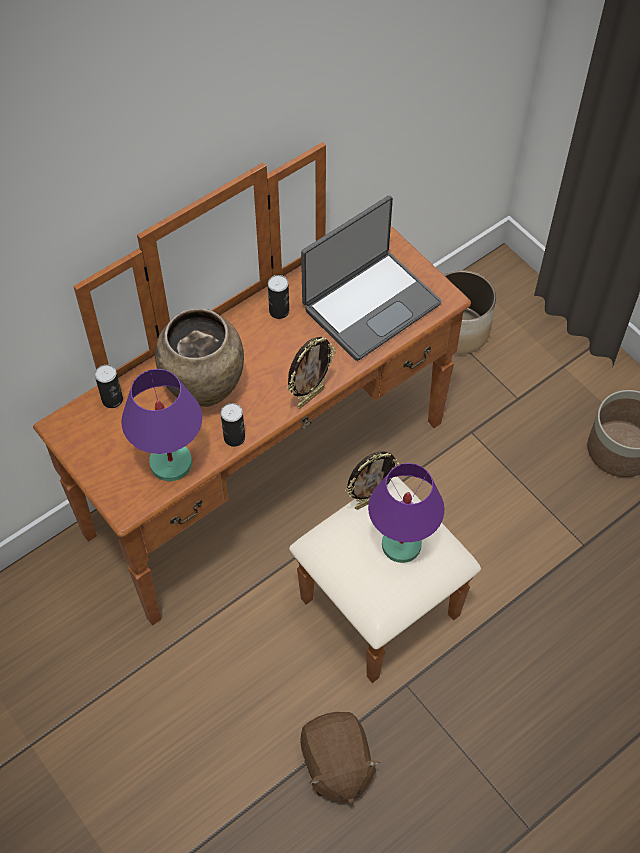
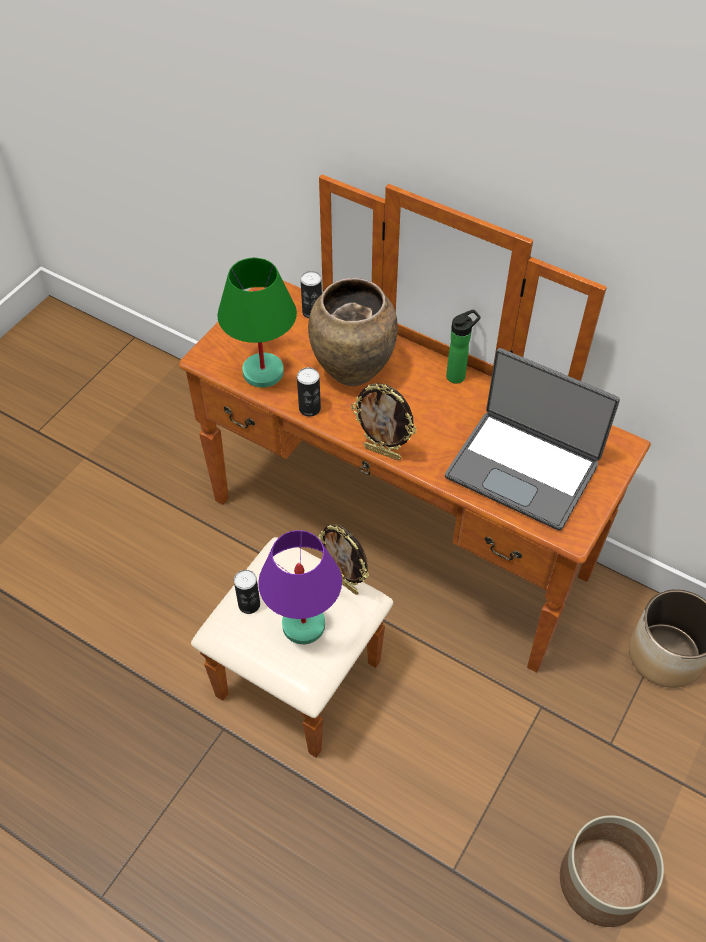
camera: 70 degrees right, 5 degrees down
purple table lamp [121,369,202,481] -> green table lamp [217,258,297,388]
can [268,275,289,319] -> can moved to [234,570,260,614]
brown plush toy [300,712,380,805] -> none
none -> bottle [446,309,481,384]

